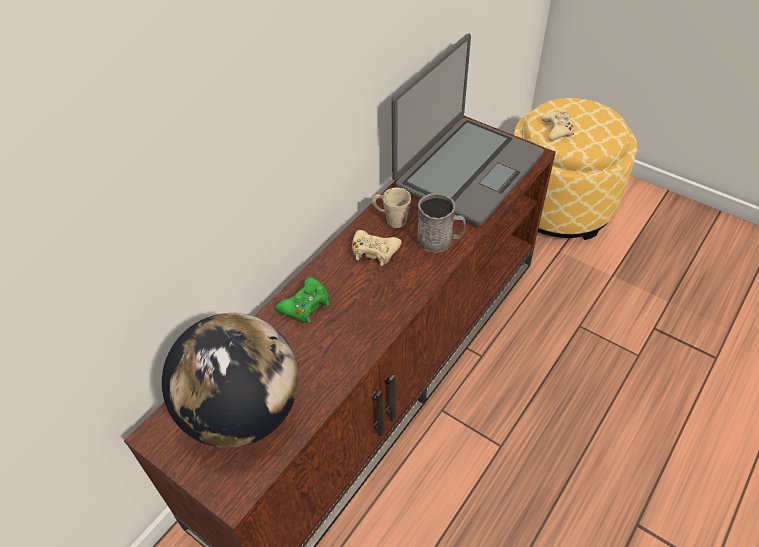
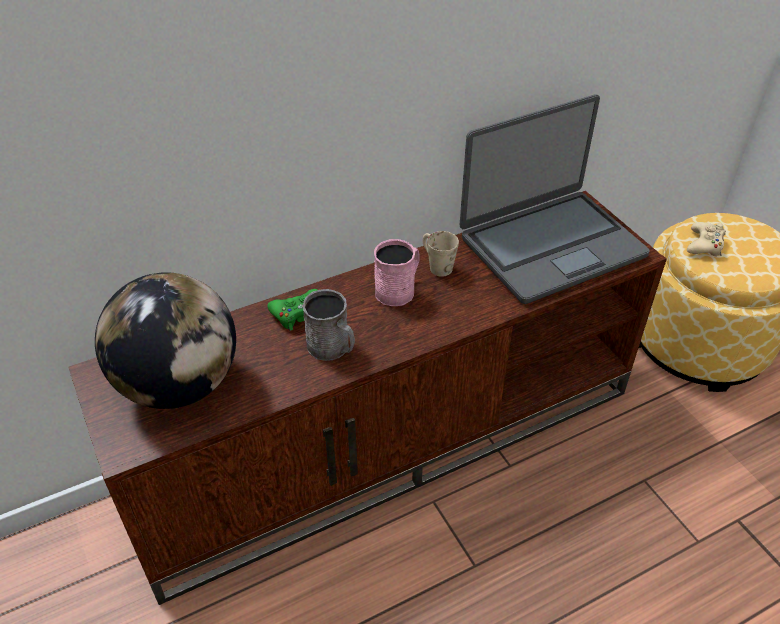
camera: 25 degrees right, 5 degrees down
beige game controller [352,230,401,266] -> pink mug [374,239,419,306]
grey mug [417,193,466,253] -> grey mug moved to [303,289,355,361]

